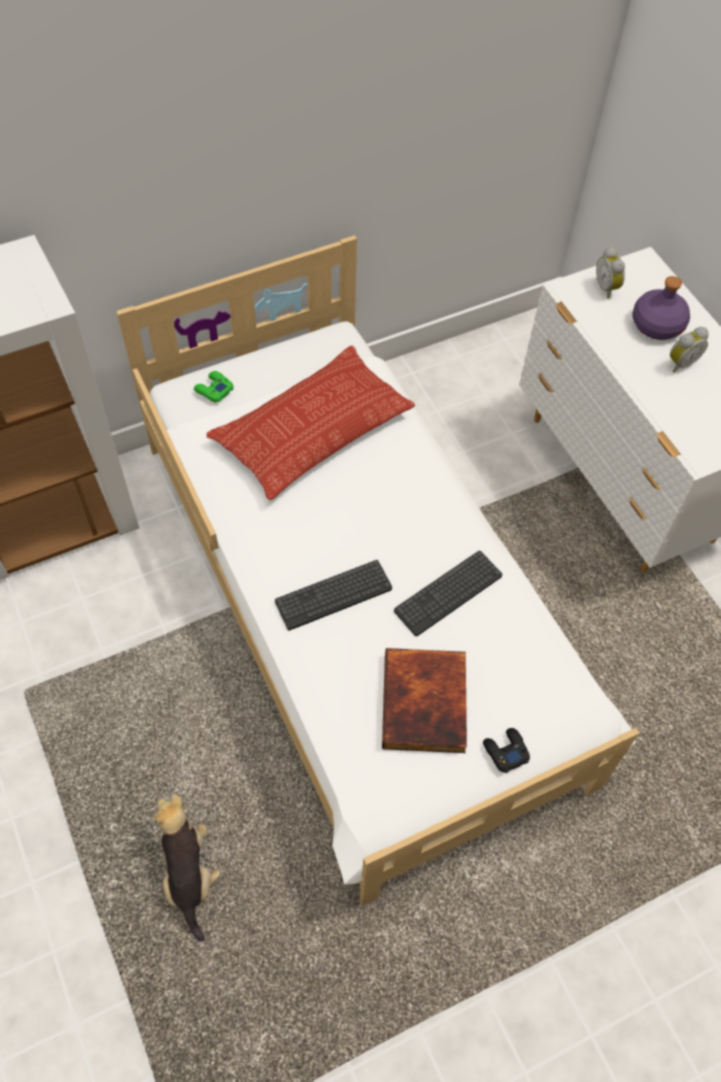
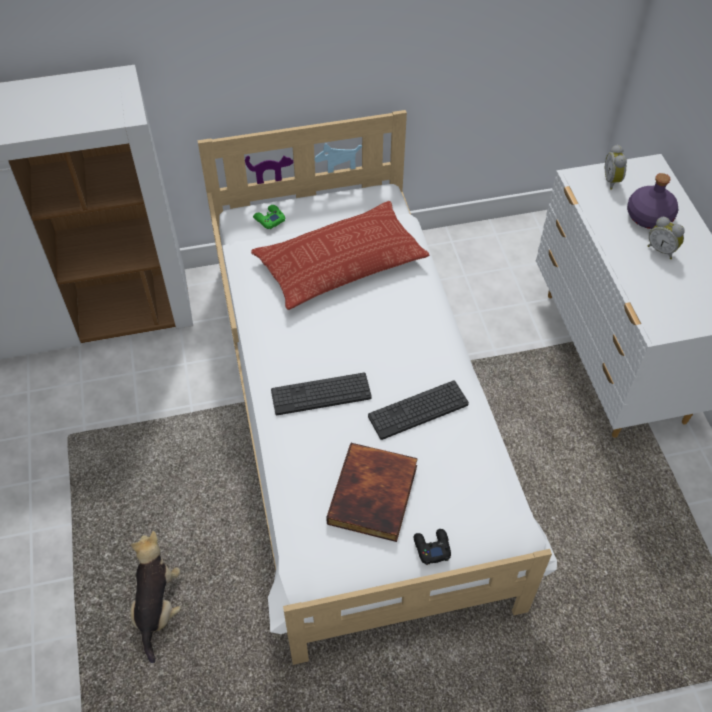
camera: 15 degrees right, 5 degrees down
alarm clock [670,327,709,372] -> alarm clock turned 60 degrees clockwise [648,217,685,259]

